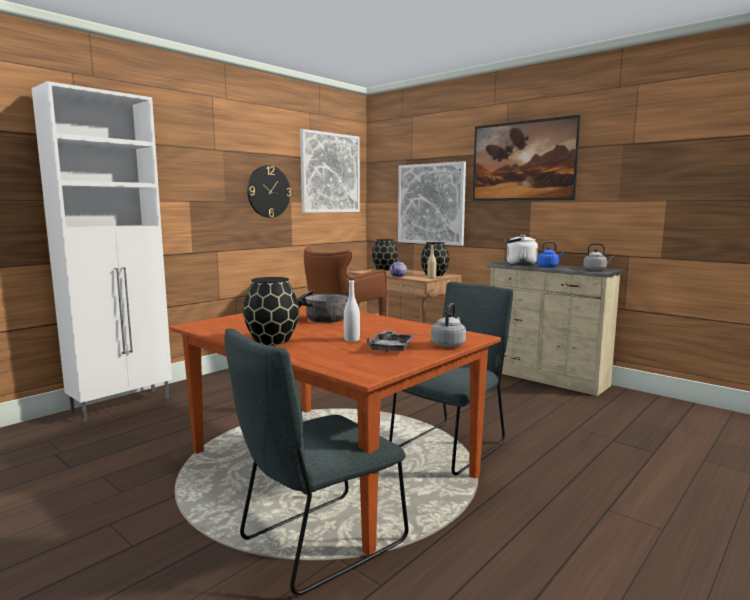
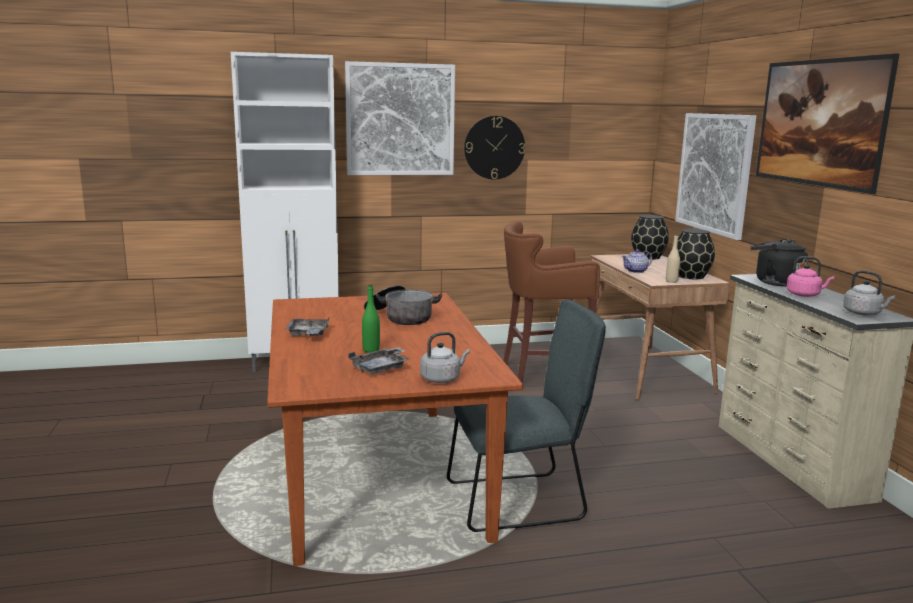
camera: 35 degrees right, 5 degrees up
grey chair [224,328,408,595] -> none
black vase [243,277,299,345] -> grey tray [285,316,330,336]
picture [300,129,360,213] -> picture moved to [345,61,455,175]
white bottle [344,279,360,342] -> green bottle [362,285,380,353]
white kettle [505,235,538,265] -> black kettle [751,239,808,287]
blue kettle [537,241,564,268] -> pink kettle [786,256,834,297]

